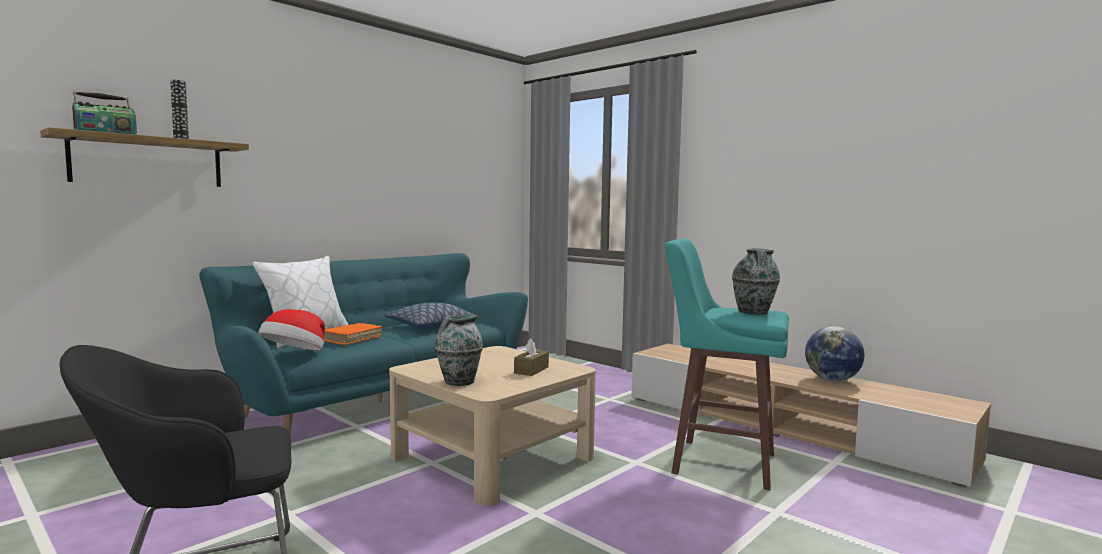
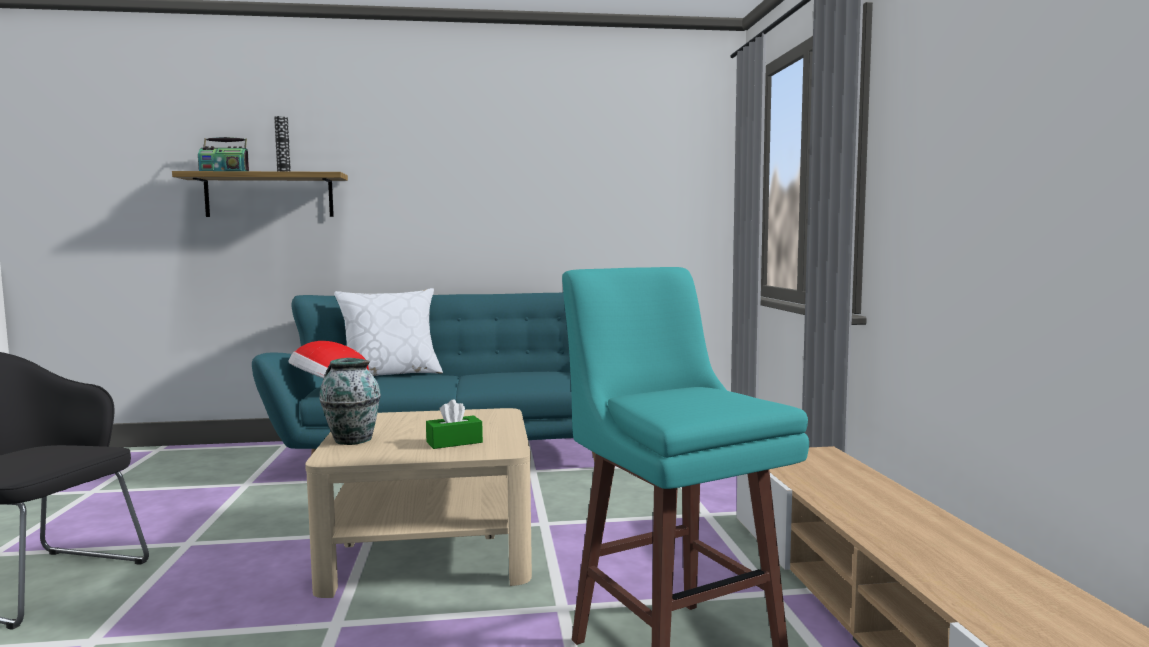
camera: 40 degrees right, 0 degrees up
orange book [324,323,382,345] -> none
pillow [384,302,474,329] -> none
brown tissue box [514,338,549,376] -> green tissue box [426,399,483,449]
vase [732,248,780,315] -> none
globe [805,326,865,381] -> none

